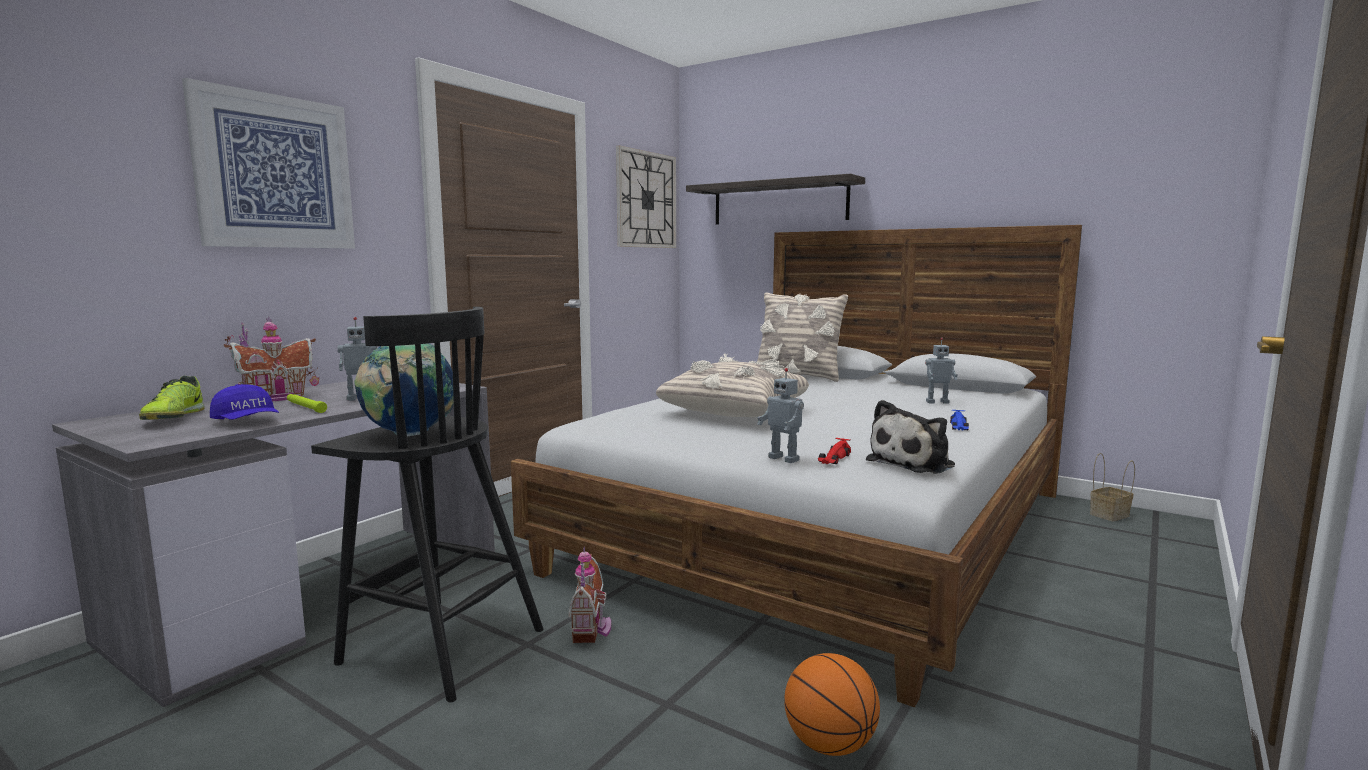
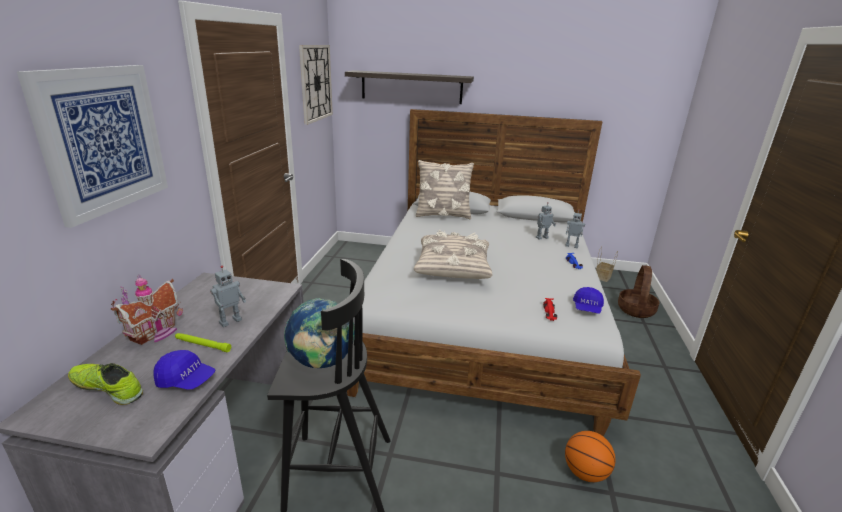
camera: 25 degrees left, 15 degrees up
shoe [139,376,205,420] -> shoe turned 150 degrees clockwise [68,363,143,405]
toy house [568,546,611,643] -> none
toy robot [757,368,804,463] -> toy robot moved to [565,209,585,248]
plush toy [866,400,955,474] -> blue cap [573,287,604,313]
none -> basket [618,265,659,318]

